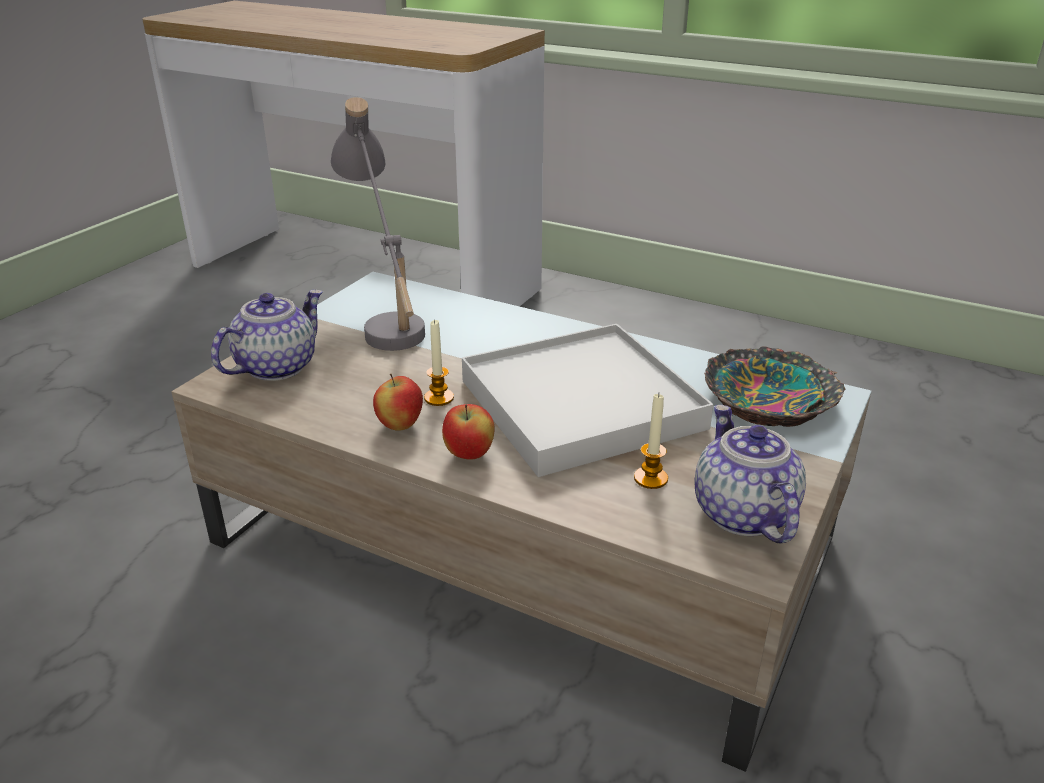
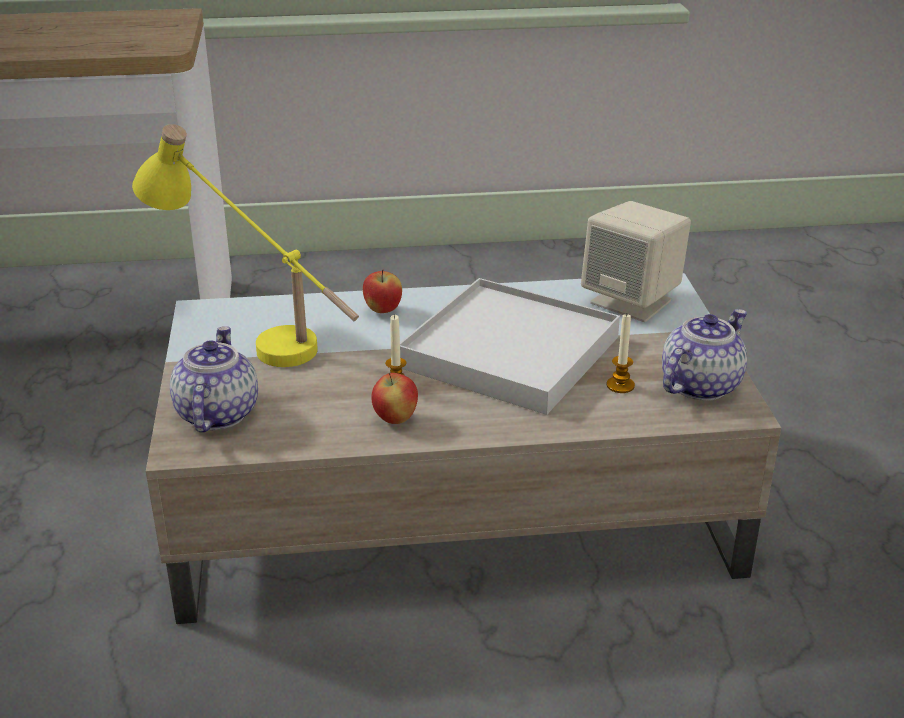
camera: 35 degrees left, 0 degrees up
grey table lamp [331,97,425,351] -> yellow table lamp [132,124,359,367]
apple [442,404,495,460] -> apple moved to [363,270,402,313]
teapot [694,405,806,544] -> teapot turned 90 degrees clockwise [662,309,747,401]
bowl [704,346,845,427] -> beige speaker [581,201,691,322]

